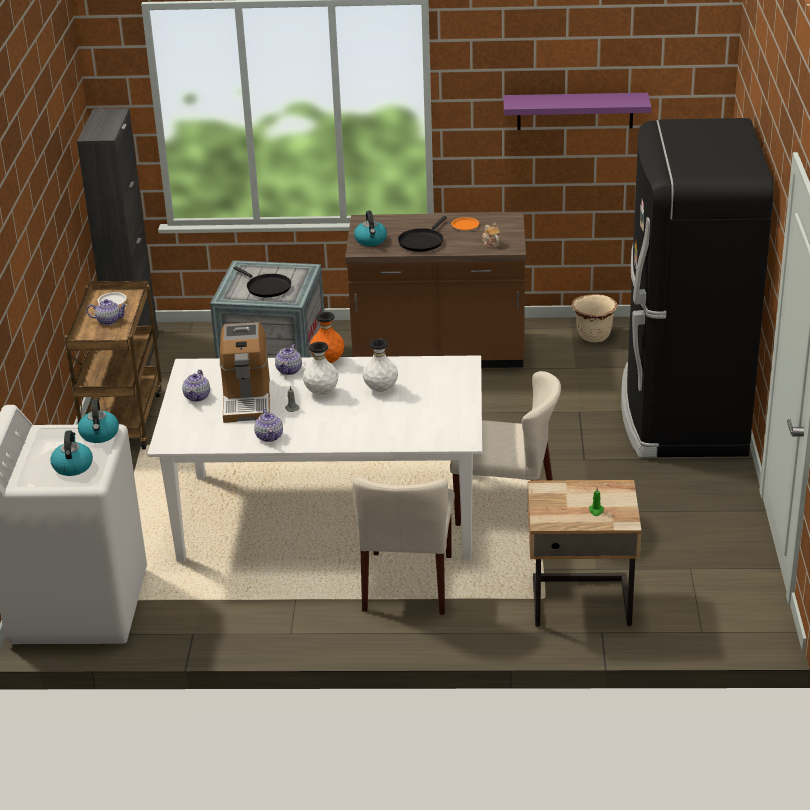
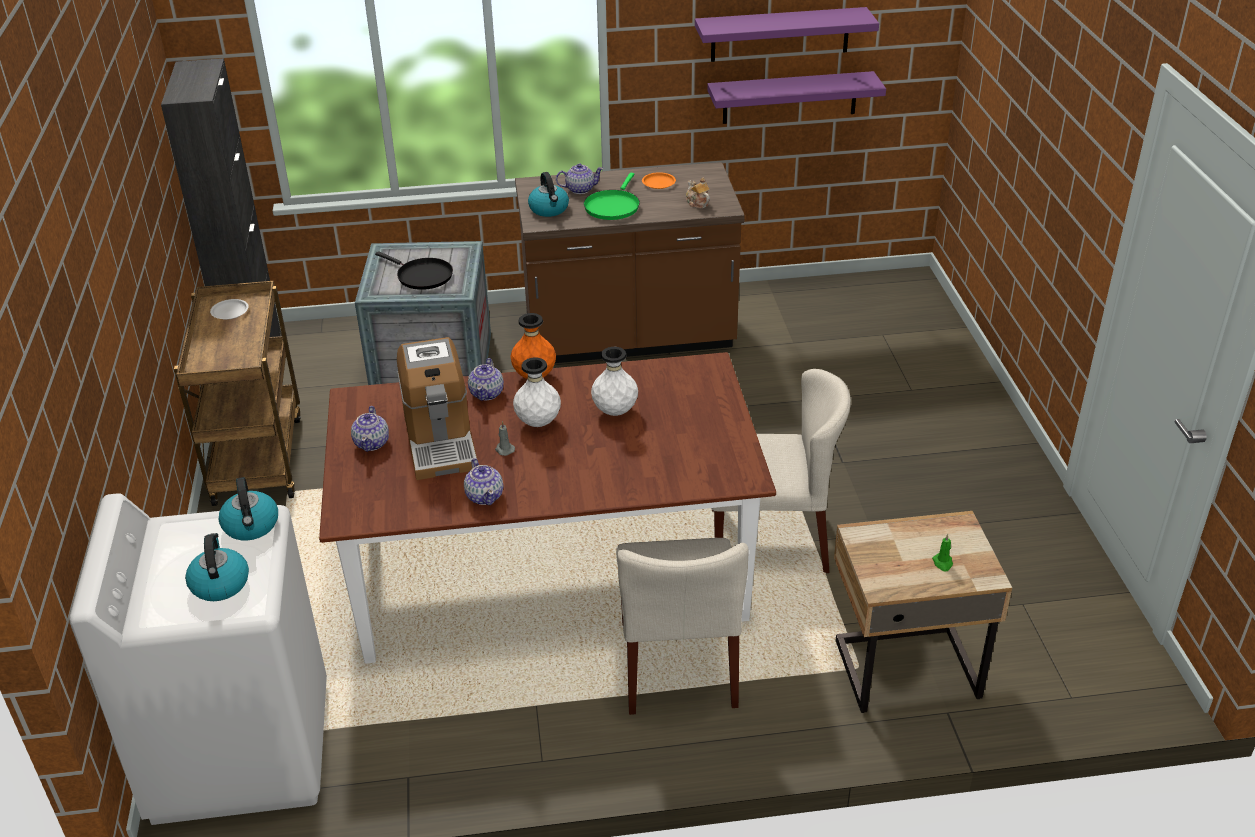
camera: 10 degrees left, 5 degrees up
teapot [86,299,128,325] -> teapot moved to [556,163,604,194]
white dining table [147,355,482,562] -> brown dining table [319,352,776,664]
black frying pan [398,216,447,252] -> green frying pan [584,173,640,220]
beige planter [572,294,617,343] -> none
black fridge [621,118,774,457] -> none
none -> purple shelf [707,71,886,124]

